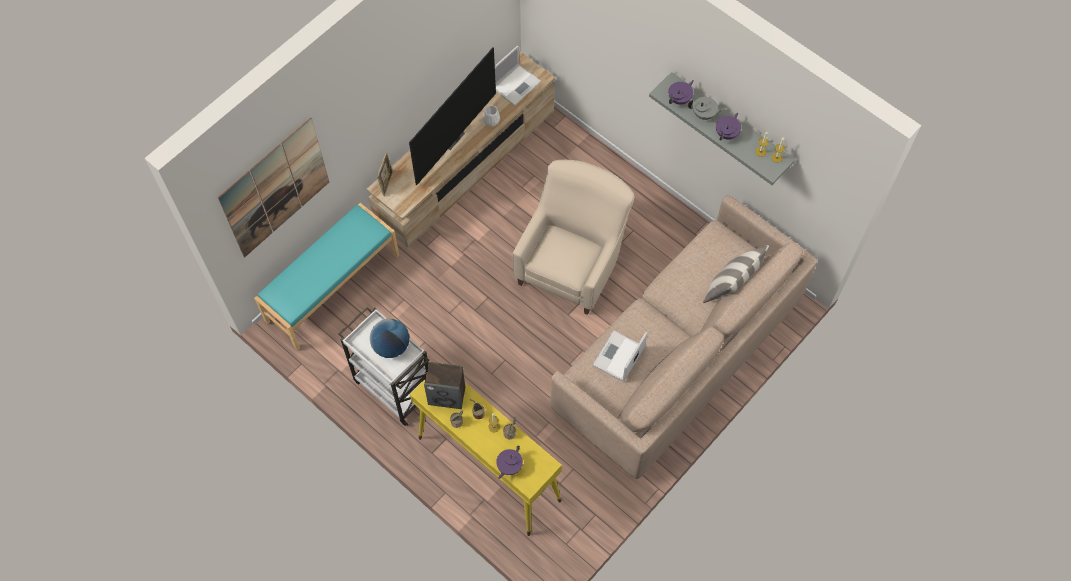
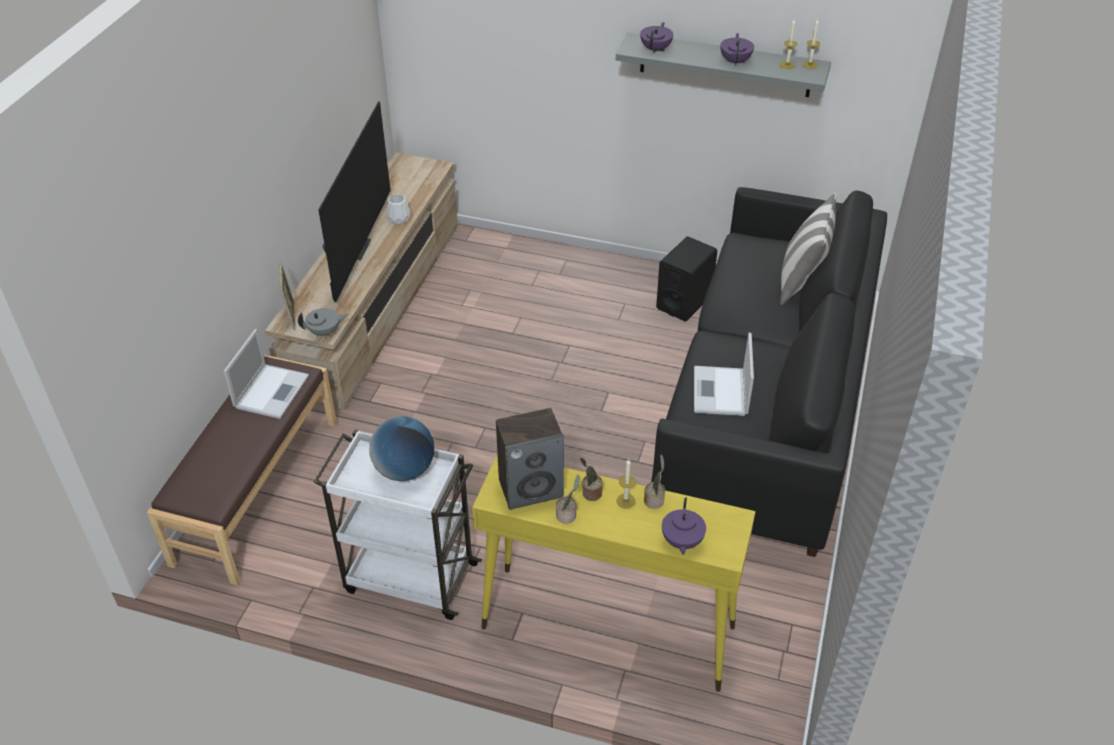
camera: 25 degrees left, 20 degrees down
picture [218,118,329,258] -> none
turquoise bench [254,203,399,351] -> brown bench [147,354,337,585]
laptop [495,45,541,106] -> laptop moved to [223,329,309,419]
beige armchair [513,160,634,315] -> none
beige sofa [550,195,817,479] -> black sofa [651,187,887,557]
grey teapot [688,97,725,120] -> grey teapot moved to [298,308,348,338]
none -> black speaker [656,236,717,322]

